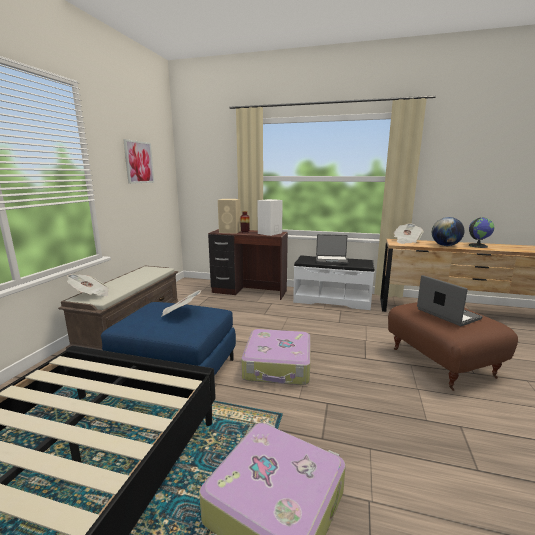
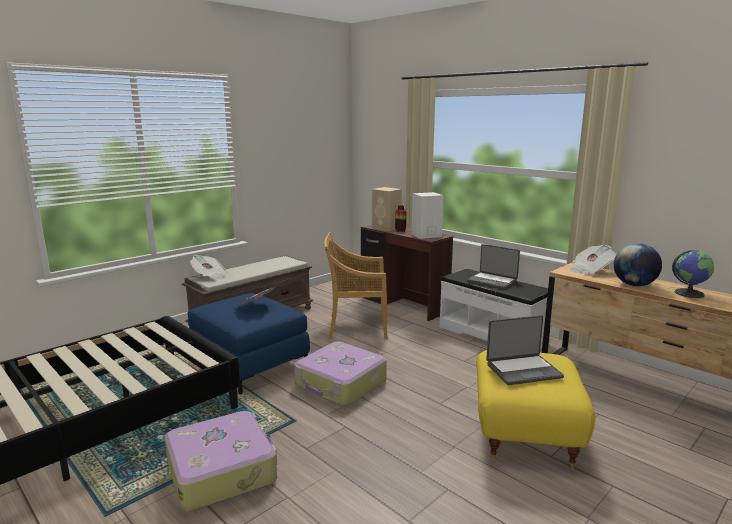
camera: 30 degrees right, 0 degrees up
picture [123,139,154,184] -> none
brown ottoman [388,302,518,391] -> yellow ottoman [476,350,596,470]
laptop [417,275,483,326] -> laptop turned 75 degrees clockwise [486,315,564,385]
none -> beige chair [324,232,388,339]

